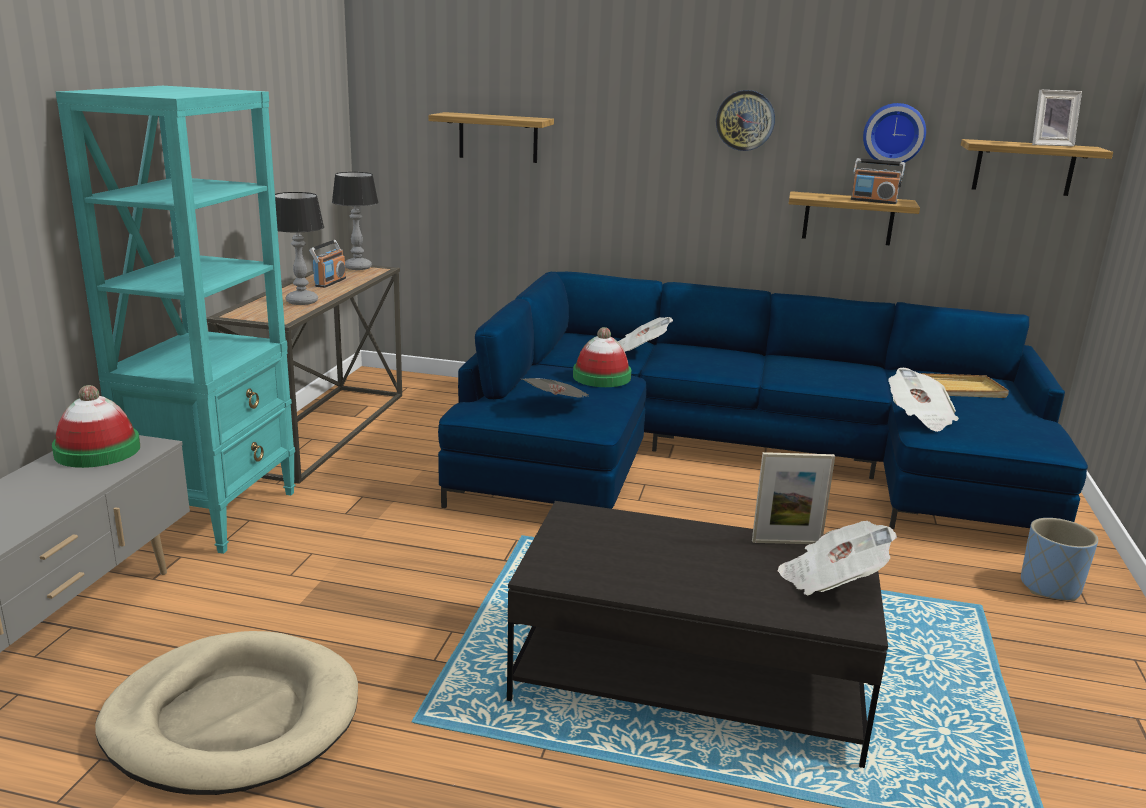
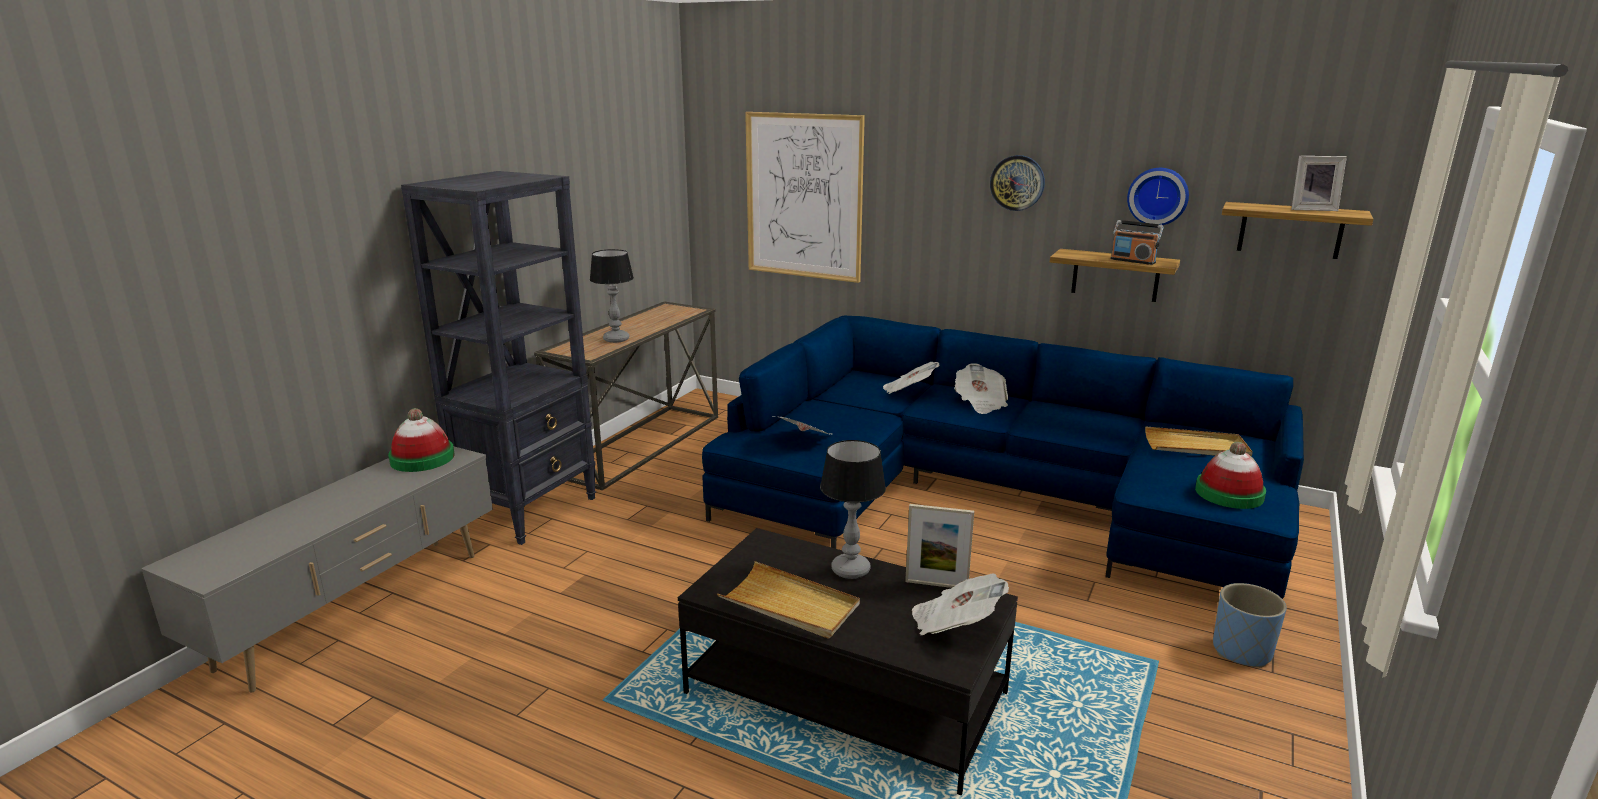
camera: 15 degrees right, 0 degrees up
turquoise bookcase [56,86,295,554] -> black bookcase [401,171,596,545]
beige dog bed [95,631,358,795] -> none
radio [309,240,346,288] -> none
table lamp [332,172,378,270] -> table lamp moved to [820,440,886,579]
shelf [428,112,554,163] -> picture [745,112,865,283]
hat [573,327,631,387] -> hat moved to [1195,442,1266,509]
newspaper [888,368,959,432] -> newspaper moved to [955,363,1008,414]
none -> beige tray [717,561,860,638]

